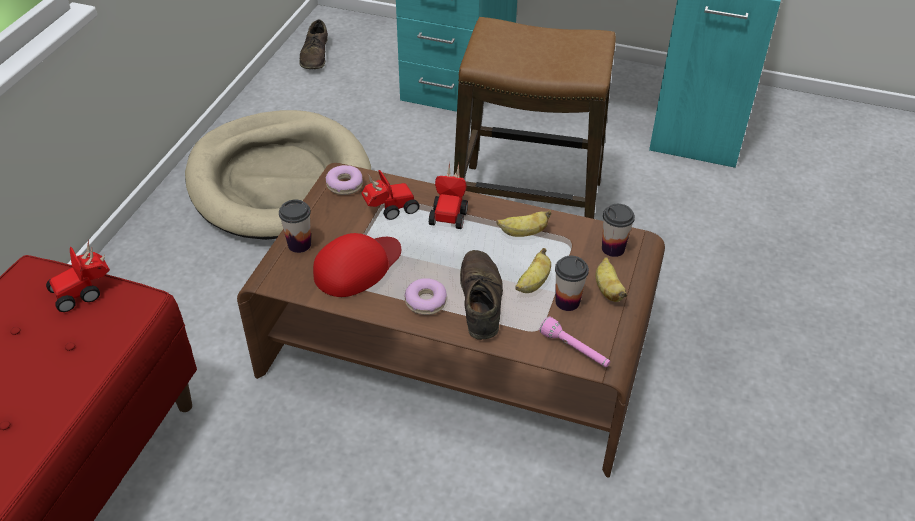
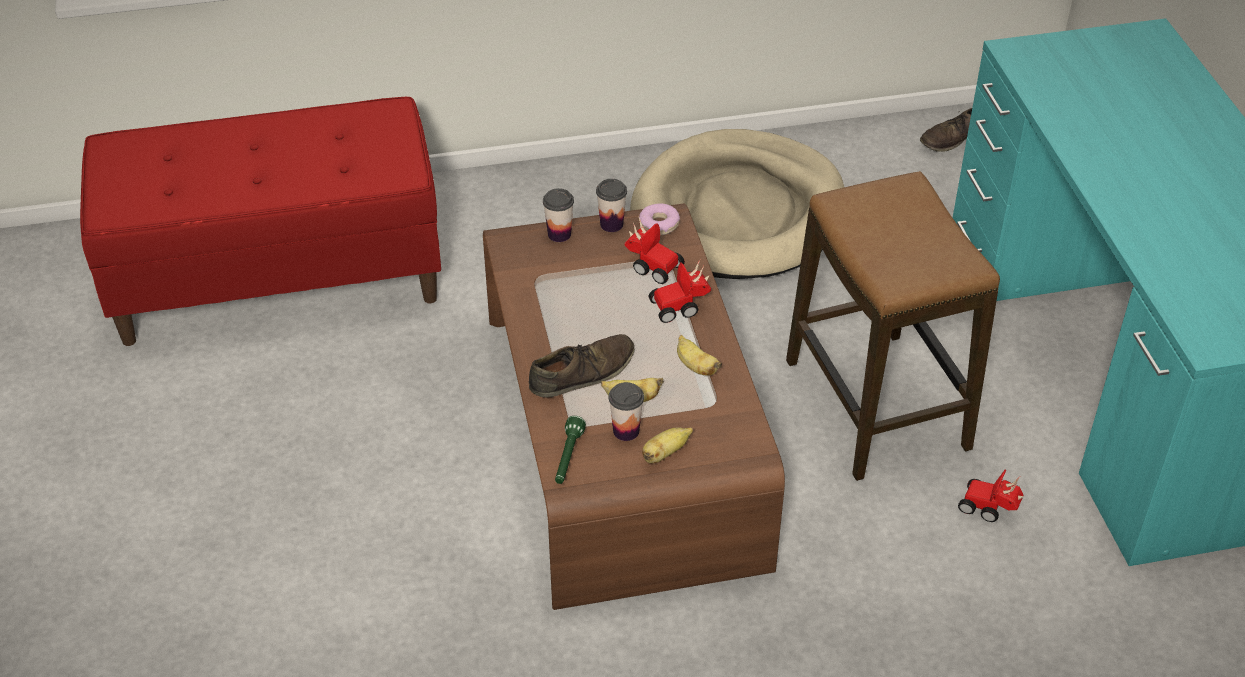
camera: 60 degrees right, 0 degrees up
toy car [46,240,110,312] -> toy car moved to [958,469,1023,522]
red cap [313,233,401,297] -> none
donut [404,278,447,315] -> none
pink flashlight [539,317,610,367] -> green flashlight [555,416,586,484]
cup [602,204,635,257] -> cup moved to [596,179,627,232]

